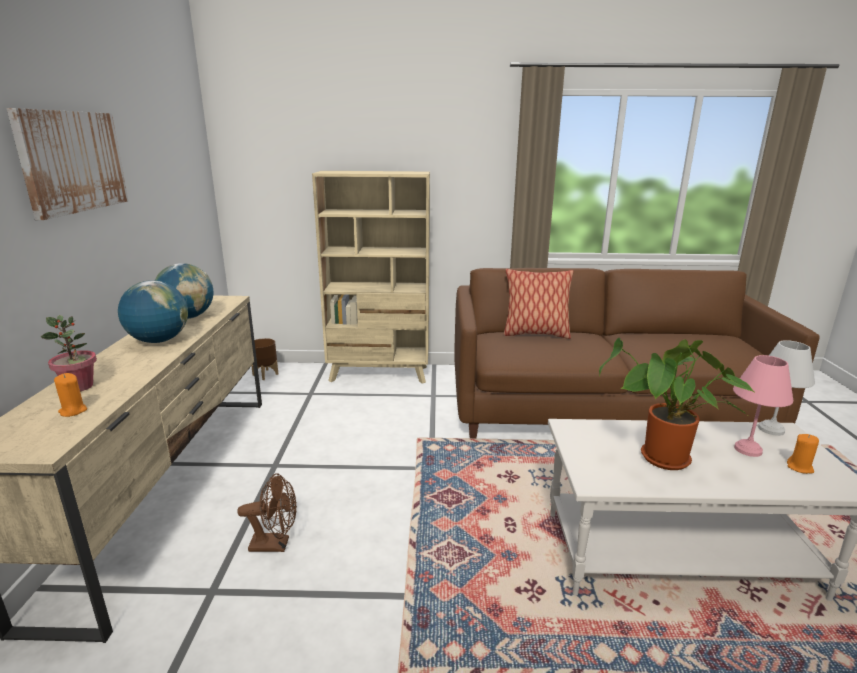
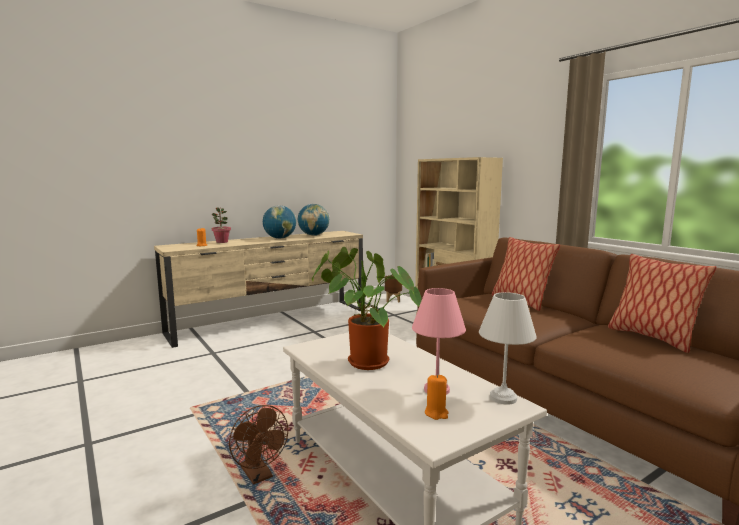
camera: 55 degrees right, 10 degrees down
picture [6,108,128,220] -> none
brown fan [237,473,297,552] -> brown fan moved to [229,405,288,485]
none -> pillow [608,254,716,353]

